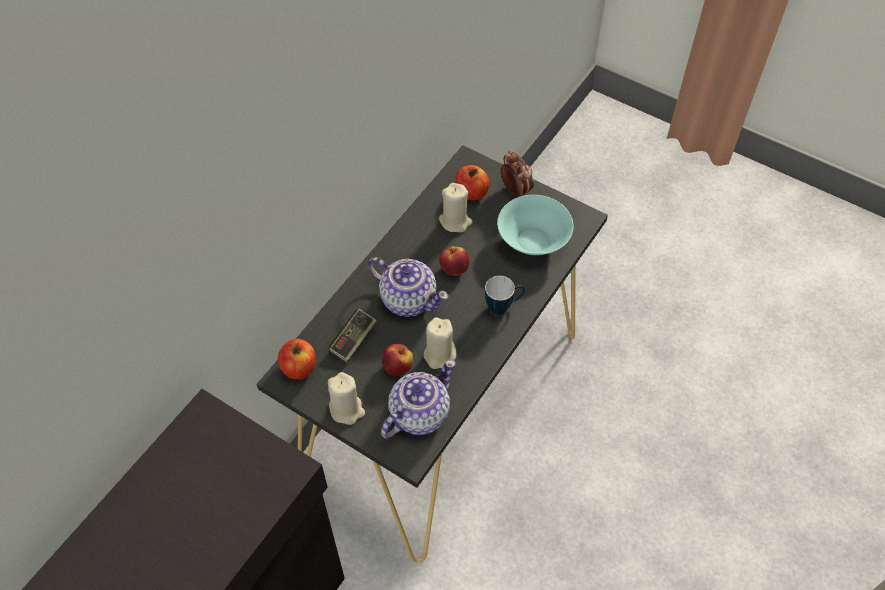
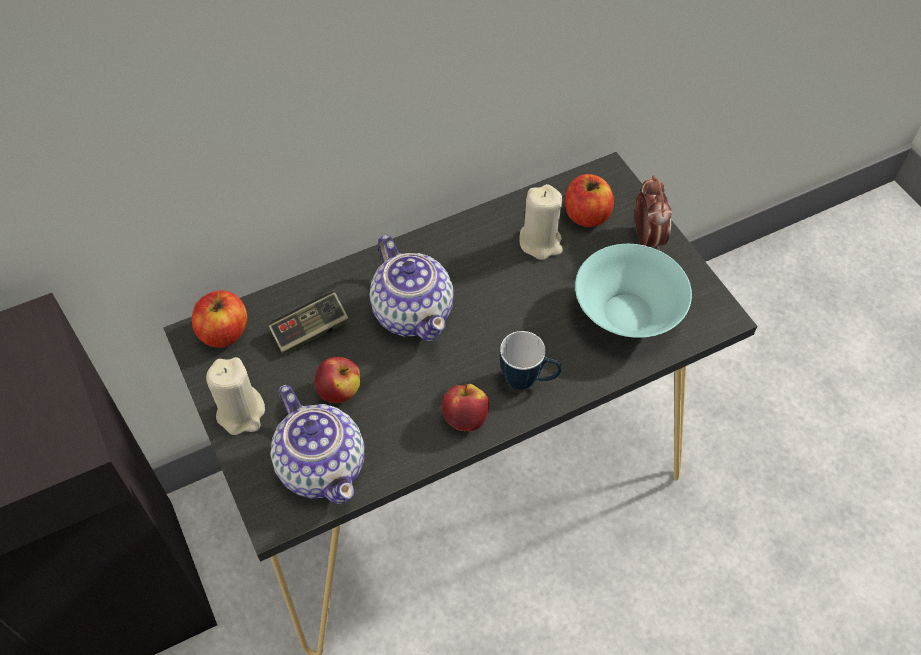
camera: 30 degrees right, 0 degrees up
teapot [381,360,456,439] -> teapot turned 75 degrees clockwise [270,385,364,504]
beige candle [423,317,456,369] -> none
apple [439,246,469,275] -> apple moved to [442,384,489,431]

